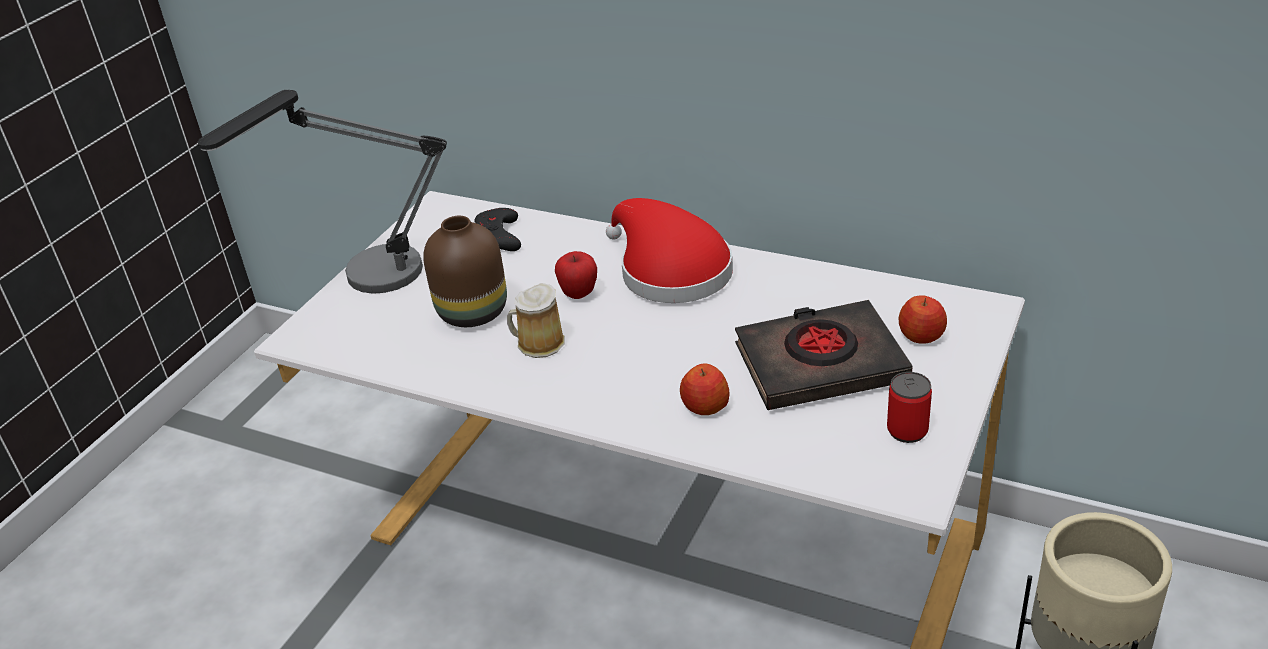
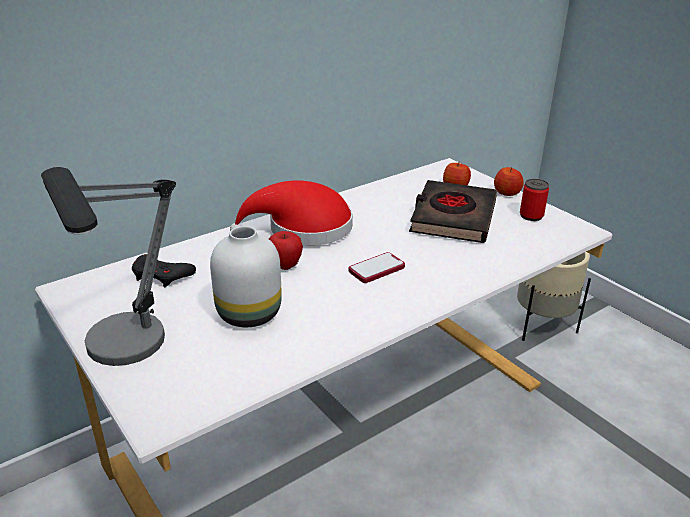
camera: 65 degrees left, 5 degrees down
brown vase [423,216,507,327] -> white vase [210,226,282,327]
mug [507,283,565,358] -> none
apple [680,364,730,415] -> apple moved to [494,167,524,196]
none -> phone [349,252,405,283]

